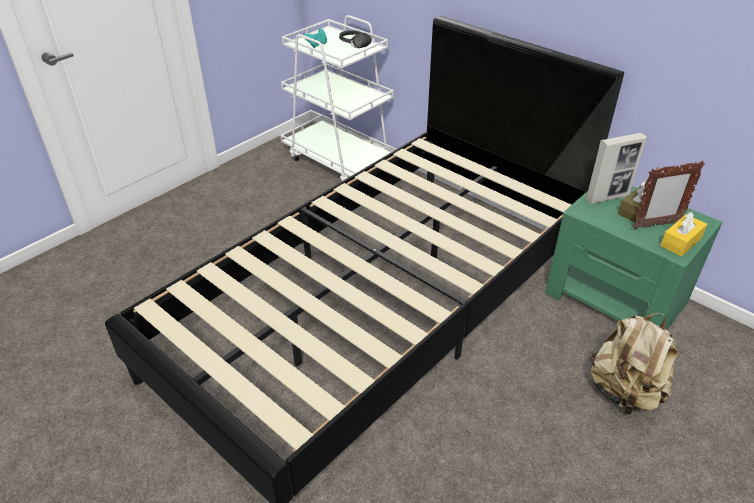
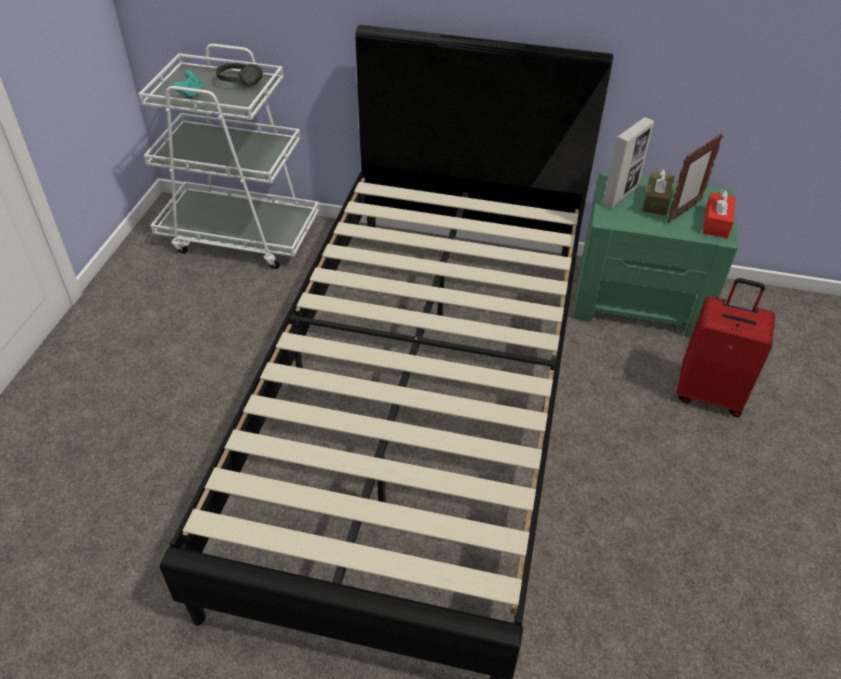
camera: 30 degrees left, 5 degrees up
beige backpack [590,313,678,415] -> red suitcase [677,278,775,417]
yellow tissue box [660,212,707,257] -> red tissue box [703,189,736,238]

